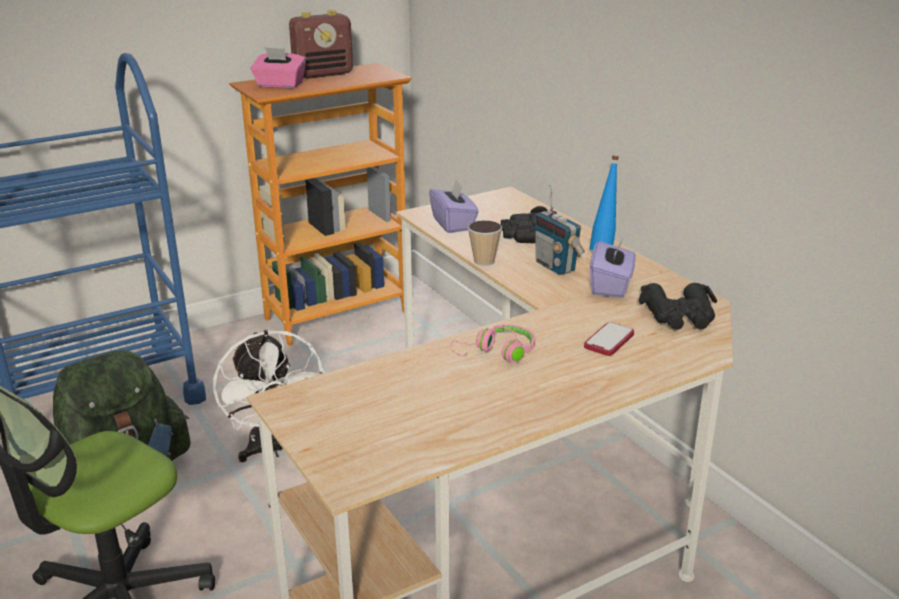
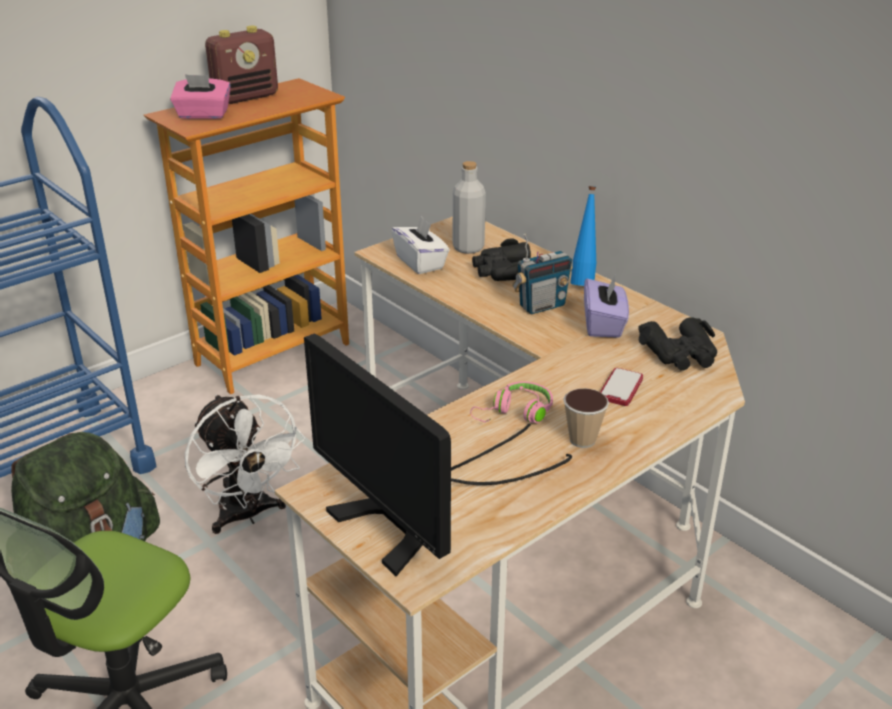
camera: 10 degrees left, 5 degrees up
purple tissue box [429,179,479,233] -> white tissue box [391,216,449,274]
cup [468,220,502,266] -> cup moved to [563,388,609,448]
radio [535,185,585,275] -> radio turned 75 degrees counterclockwise [512,234,573,314]
none -> monitor [304,334,572,576]
none -> grey bottle [453,161,486,254]

